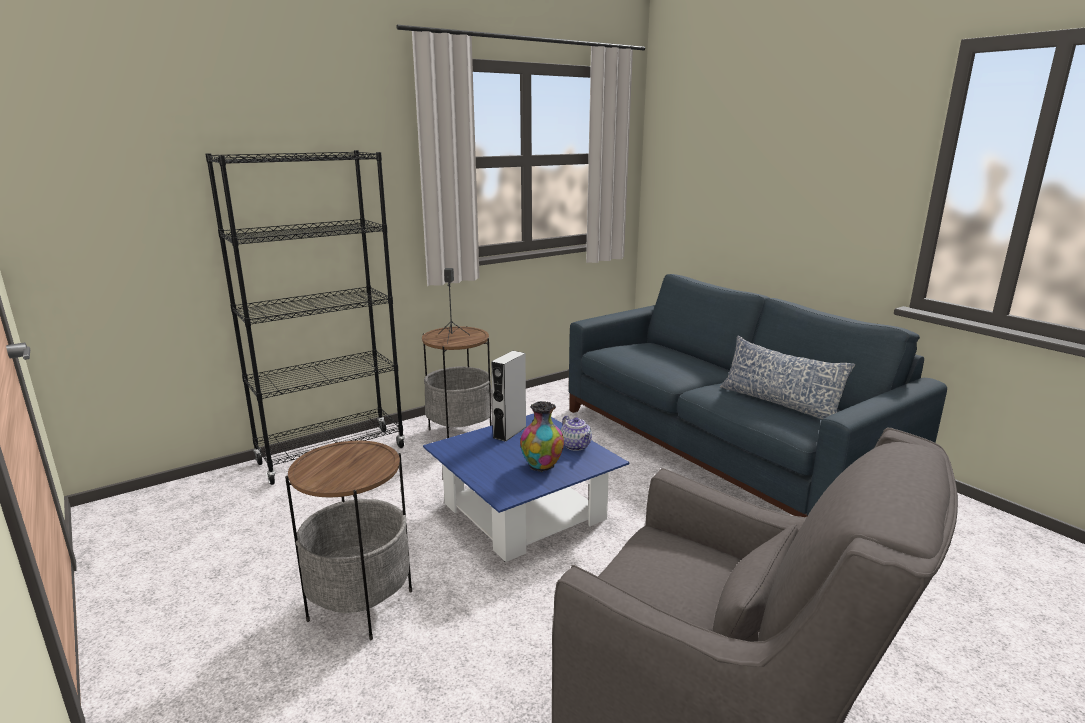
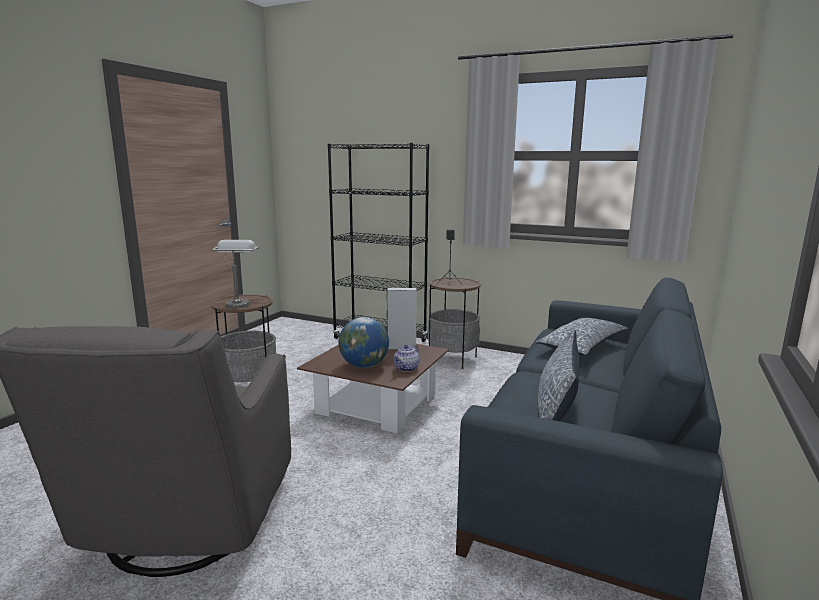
camera: 60 degrees right, 5 degrees down
blue coffee table [423,414,629,562] -> brown coffee table [297,344,449,433]
vase [520,401,564,472] -> globe [338,317,389,368]
none -> grey table lamp [212,240,259,308]
none -> pillow [535,318,628,355]

